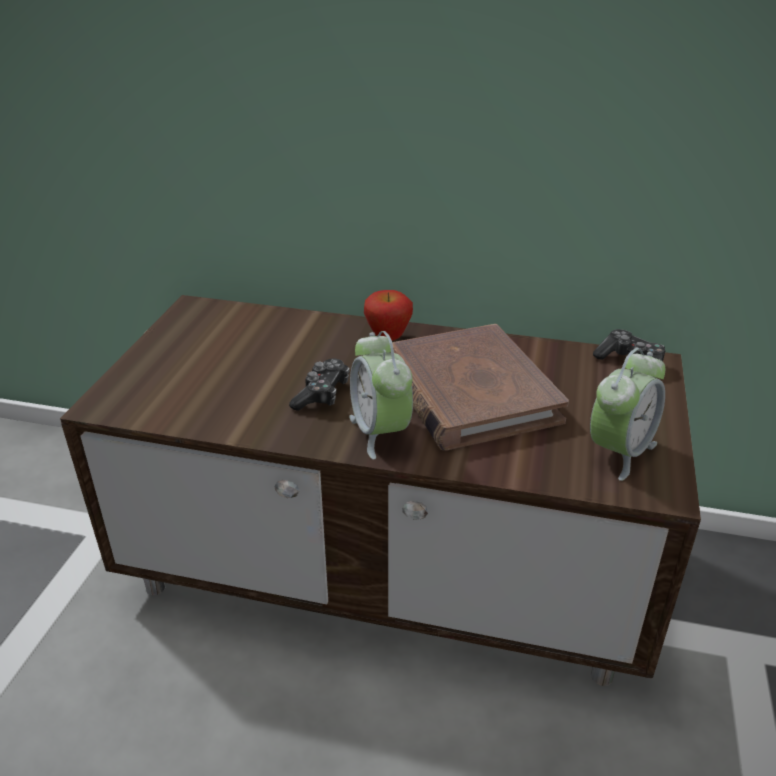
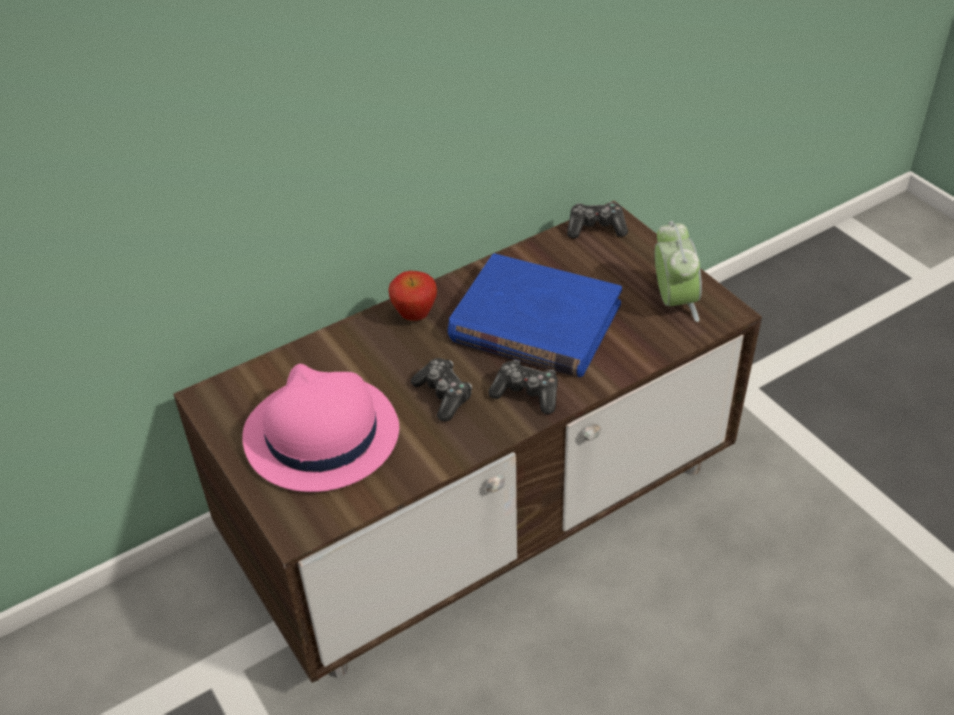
camera: 45 degrees left, 10 degrees up
alarm clock [349,331,413,460] -> game controller [488,360,558,414]
brown book [389,324,569,451] -> blue book [448,254,622,377]
none -> pink hat [242,364,399,492]

